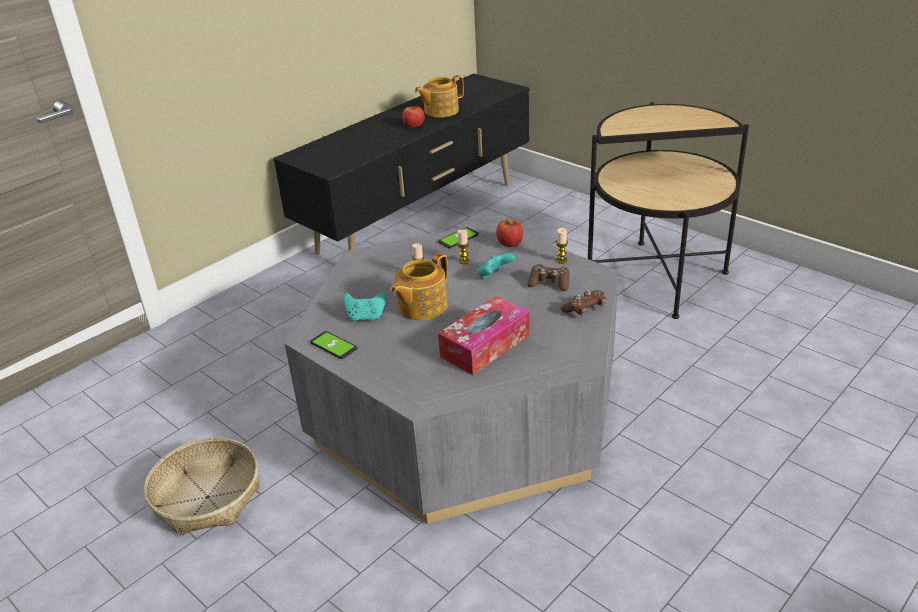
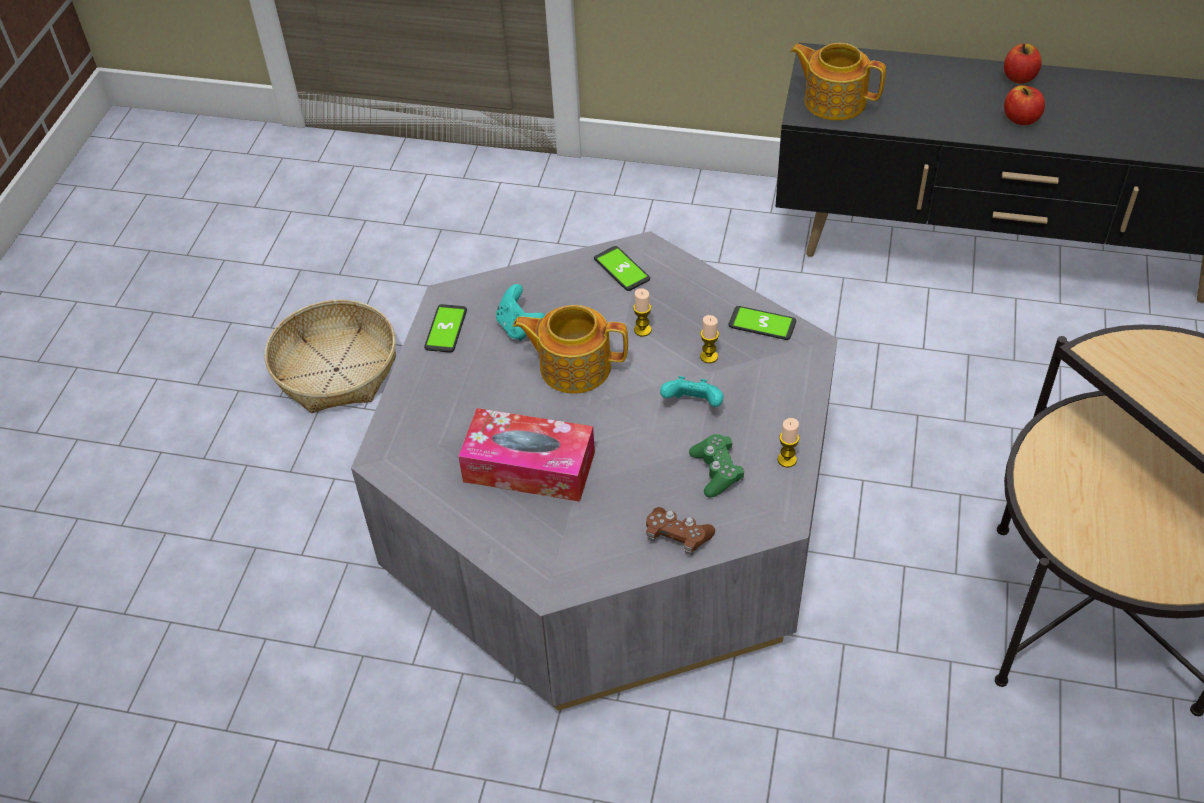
camera: 60 degrees right, 15 degrees up
teapot [415,75,464,118] -> teapot moved to [790,43,886,121]
apple [496,219,523,247] -> apple moved to [1004,44,1042,84]
brown game controller [527,264,569,291] -> green game controller [689,434,744,497]
none -> phone [594,246,650,291]

